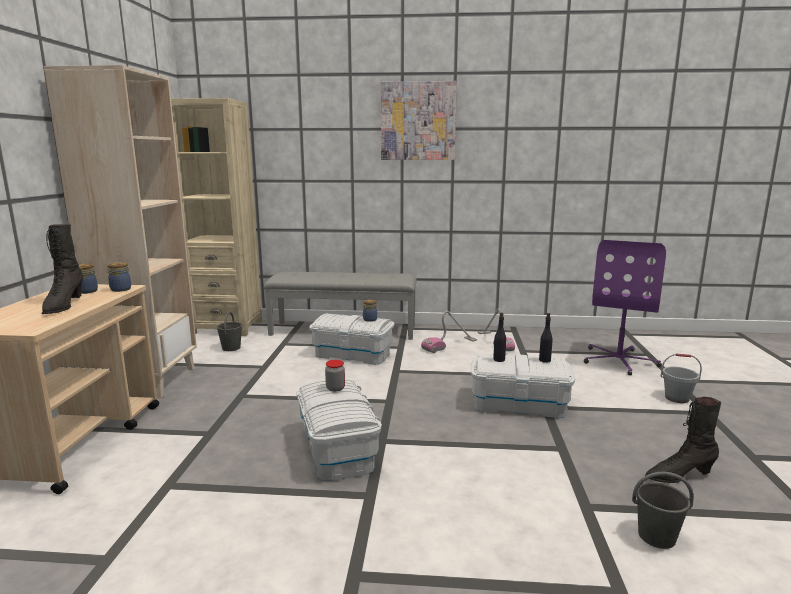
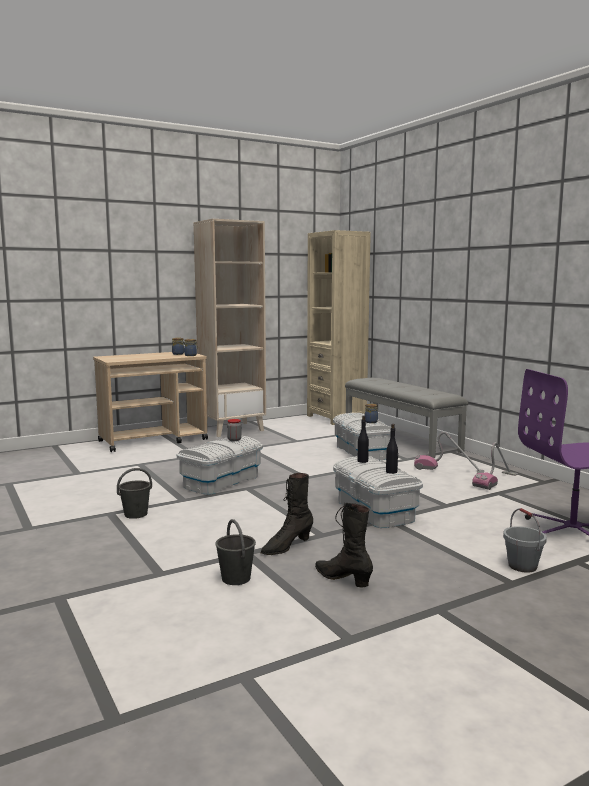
camera: 55 degrees right, 5 degrees down
black boot [42,224,83,314] -> black boot moved to [260,473,313,555]
grey bucket [217,312,242,351] -> grey bucket moved to [117,468,152,519]
picture [381,81,457,160] -> none

